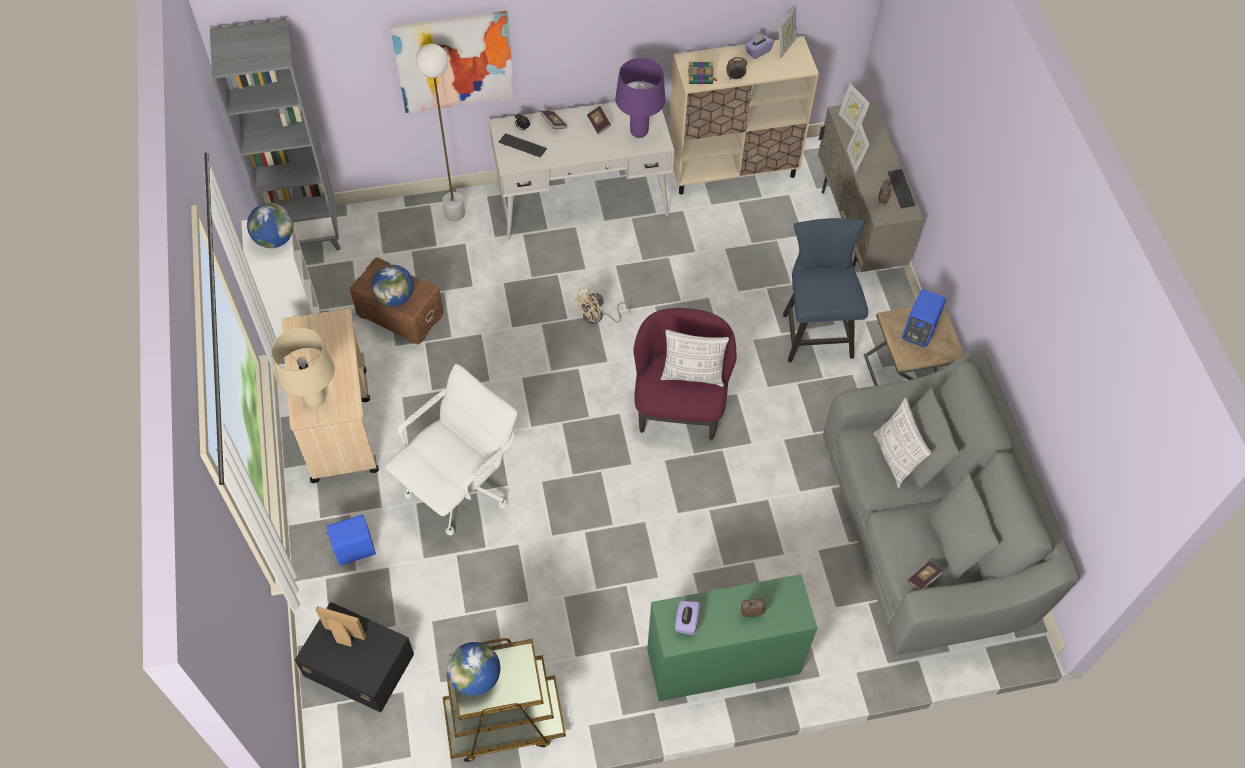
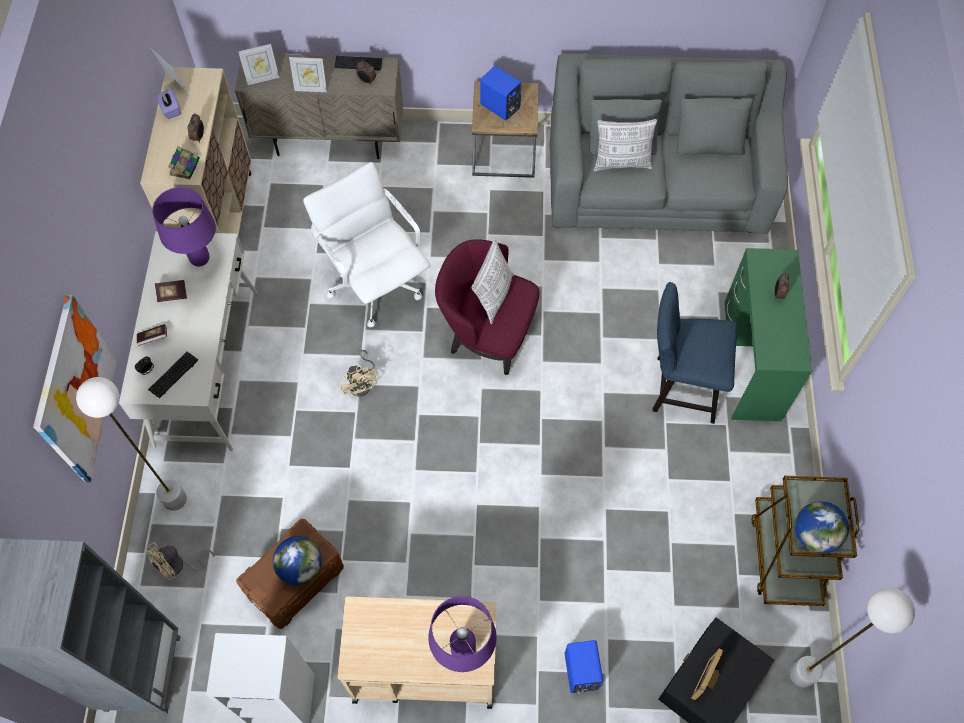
camera: 75 degrees left, 5 degrees up
globe [247,203,294,248] -> none
beige table lamp [271,328,335,408] -> purple table lamp [428,596,497,672]
white office chair [385,364,518,535] -> white office chair moved to [303,162,430,327]
purple tissue box [675,601,700,635] -> none
blue chair [783,218,868,362] -> blue chair moved to [653,282,738,424]
book [907,561,944,590] -> none
none -> beige fan [145,543,214,580]
none -> white floor lamp [790,587,915,688]

